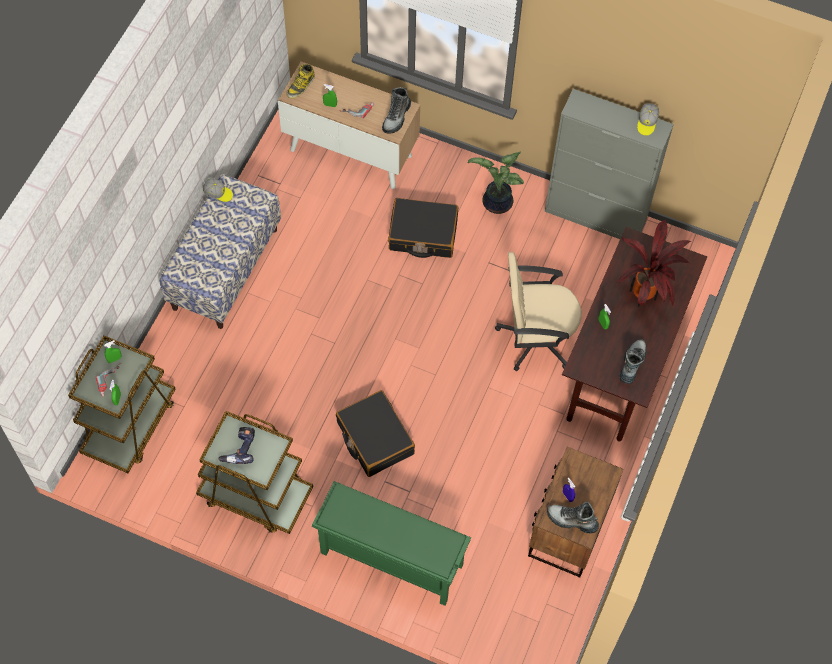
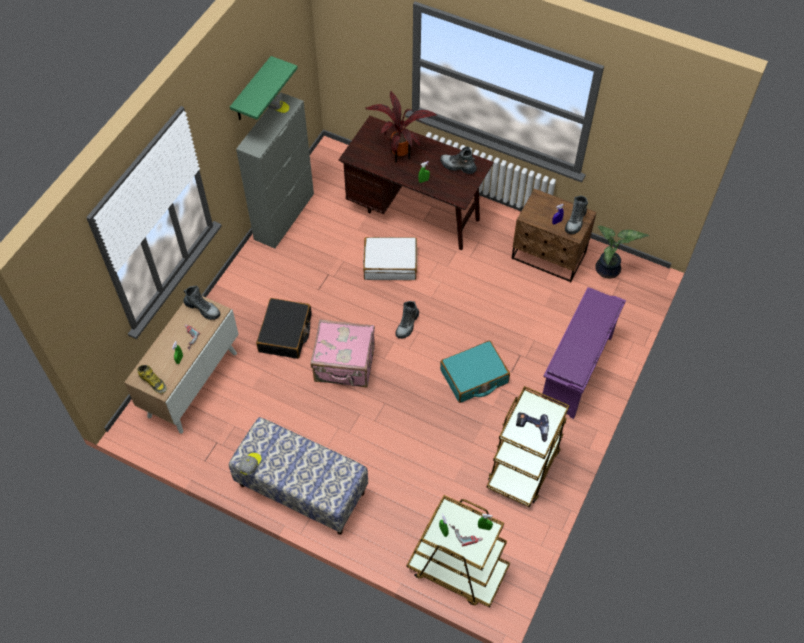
camera: 85 degrees left, 5 degrees down
green shoe rack [312,481,471,606] -> purple shoe rack [542,287,626,419]
black suitcase [336,390,415,477] -> turquoise suitcase [440,341,510,403]
potted plant [468,152,524,214] -> potted plant moved to [595,226,649,278]
beige office chair [495,252,582,371] -> white suitcase [363,237,417,280]
none -> green shelf [230,56,298,120]
none -> pink suitcase [310,319,375,387]
none -> boot [395,301,419,339]

